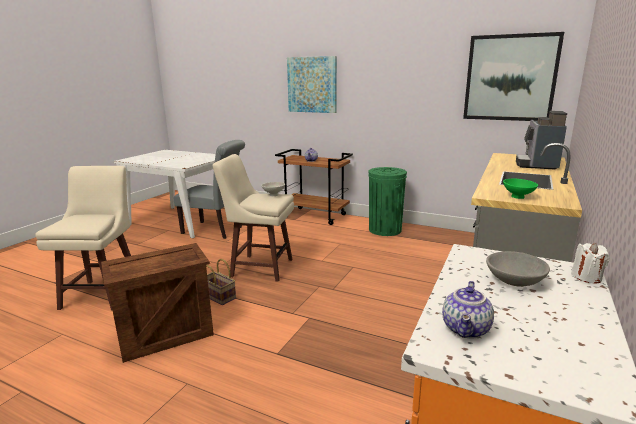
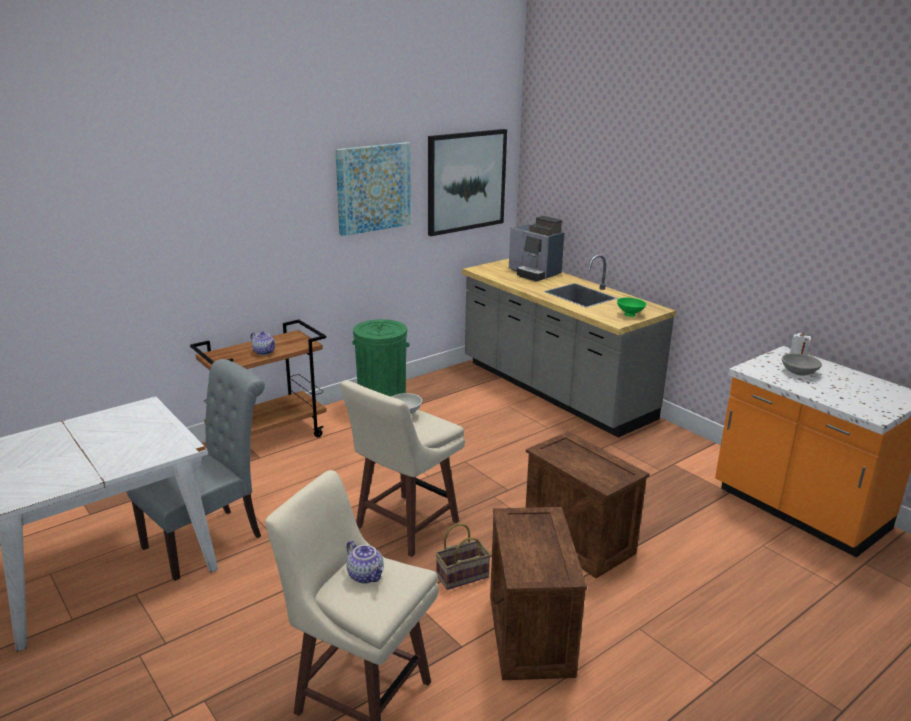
camera: 65 degrees left, 5 degrees up
picture [287,56,337,113] -> picture moved to [335,142,411,236]
teapot [442,281,494,339] -> teapot moved to [347,541,384,584]
none -> crate [526,431,650,578]

